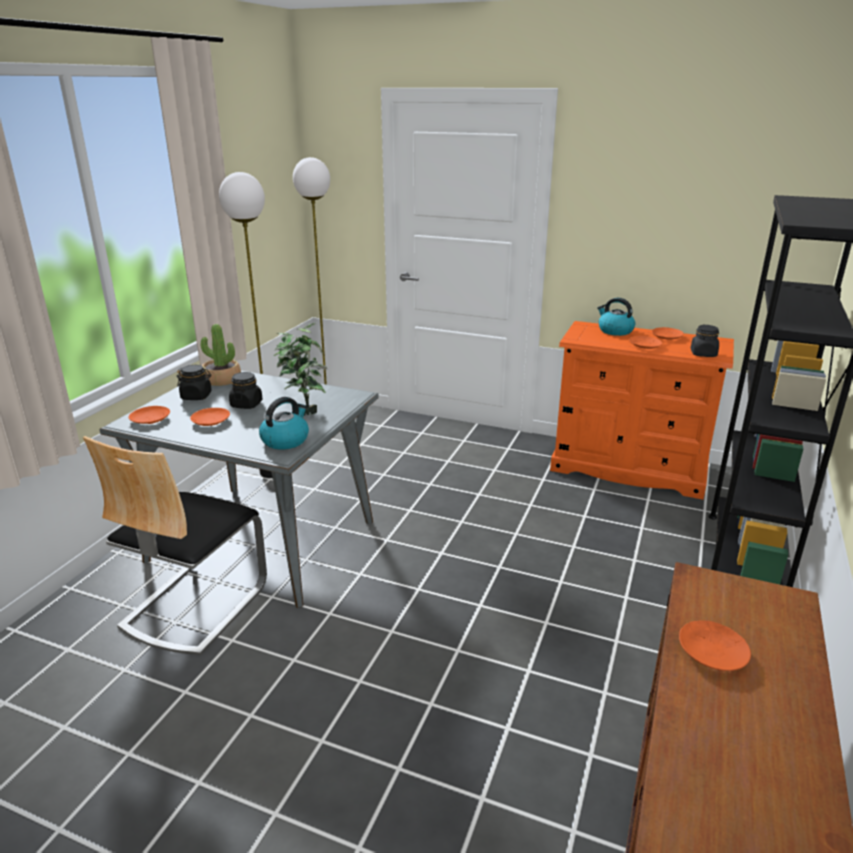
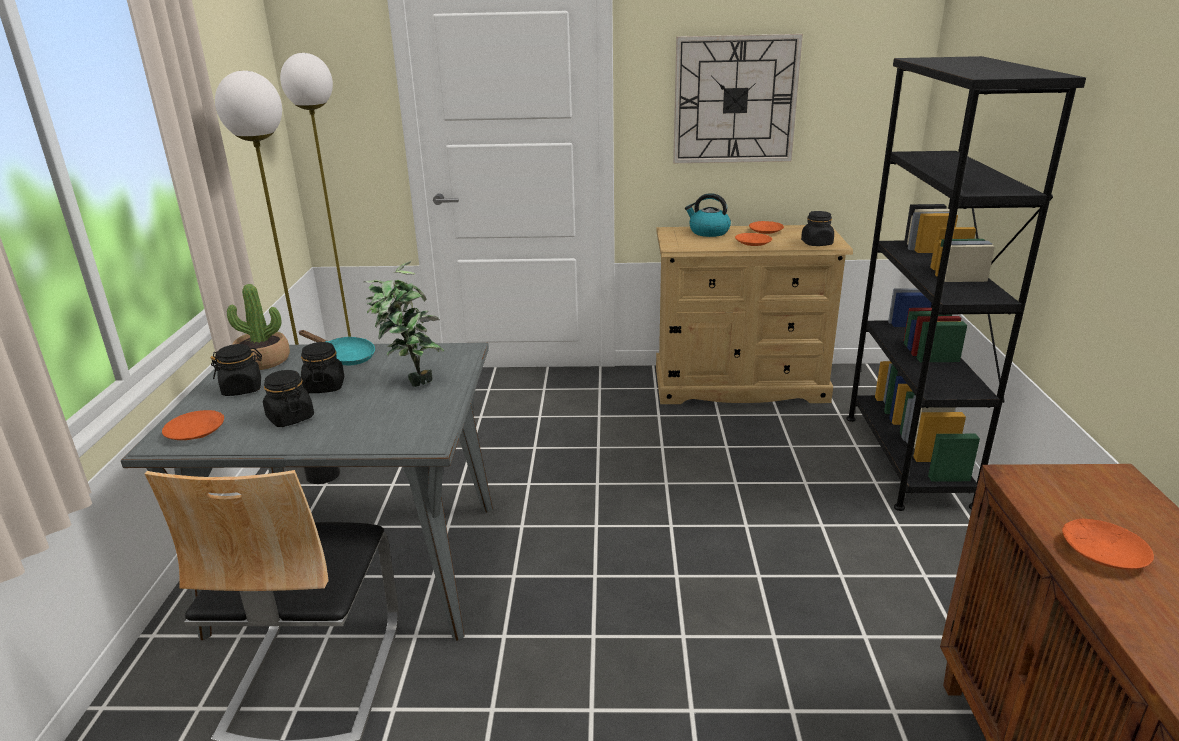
camera: 20 degrees left, 0 degrees up
orange plate [190,408,230,426] -> black jar [263,370,314,427]
kettle [259,397,309,450] -> none
orange dresser [550,321,734,500] -> beige dresser [656,225,853,404]
none -> turquoise frying pan [298,330,375,365]
none -> wall clock [673,34,803,163]

